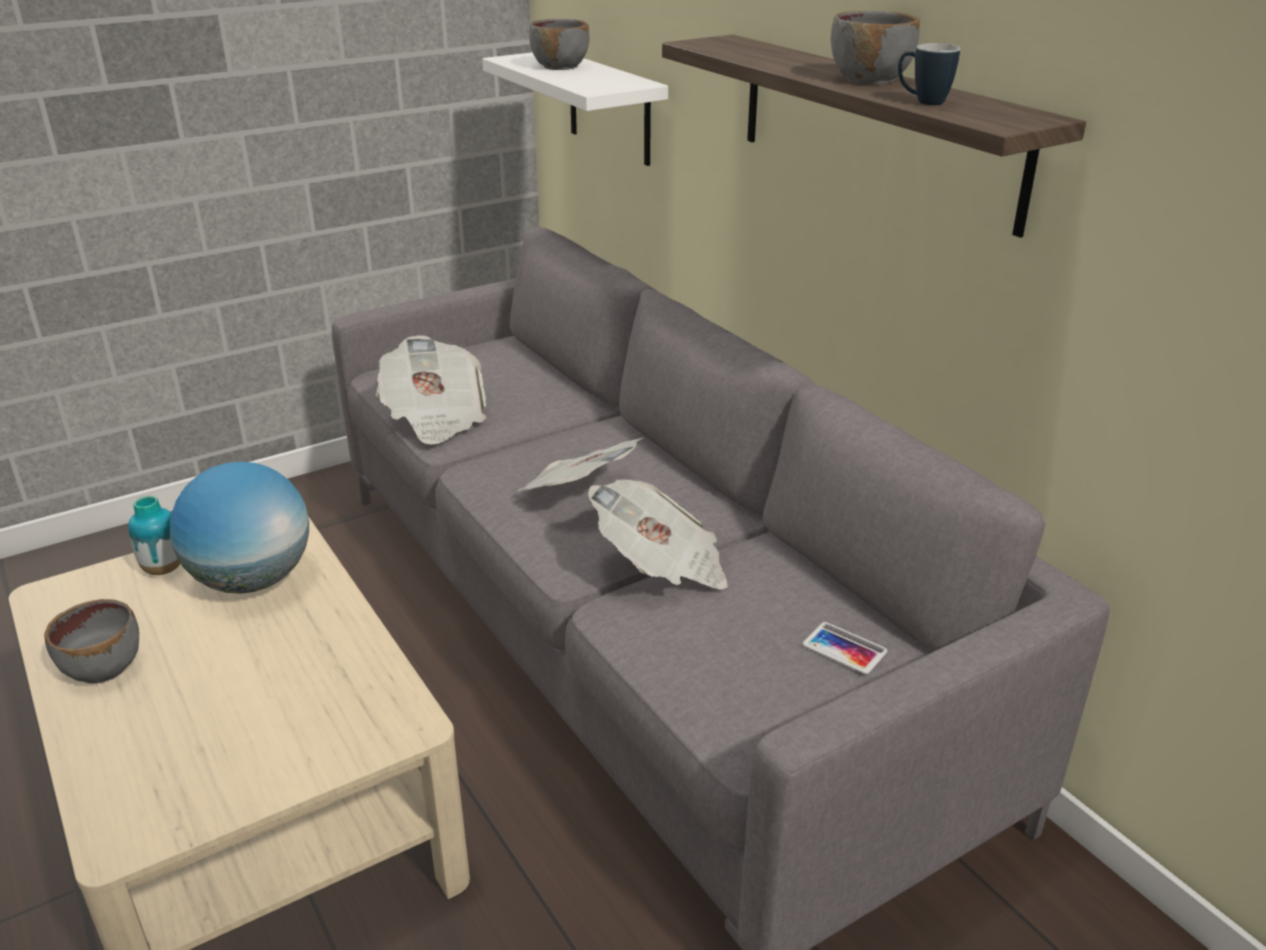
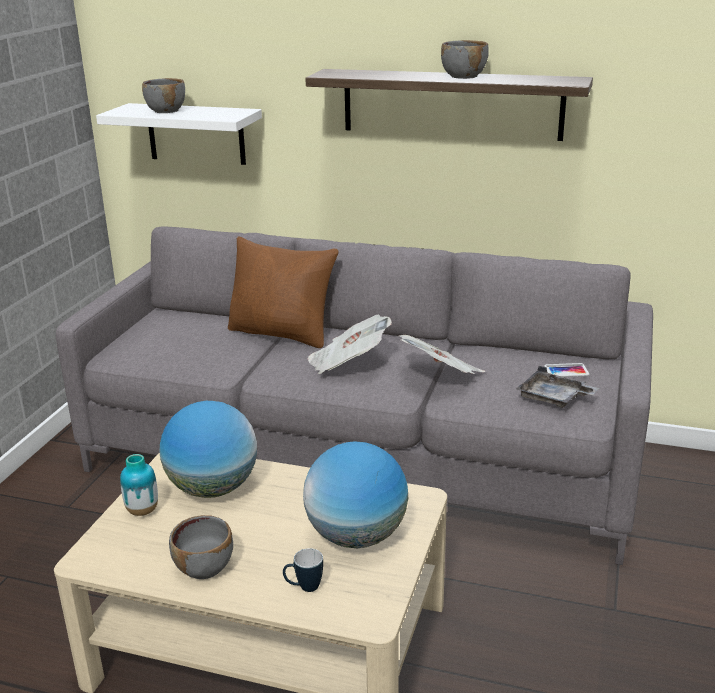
camera: 40 degrees left, 5 degrees down
newspaper [376,335,486,445] -> none
mug [898,43,960,105] -> mug moved to [283,548,323,592]
none -> brown pillow [228,237,338,348]
none -> globe [303,441,408,548]
none -> grey tray [516,366,599,408]

